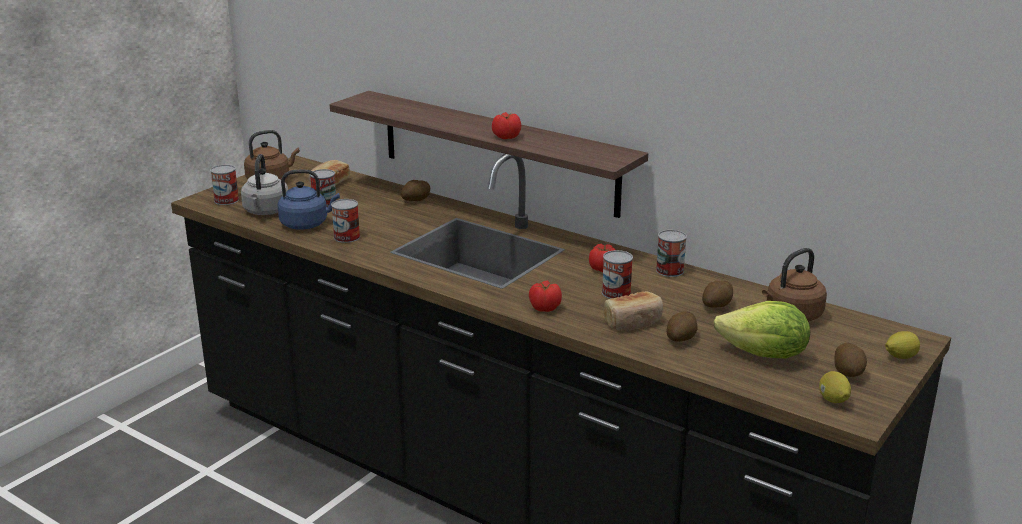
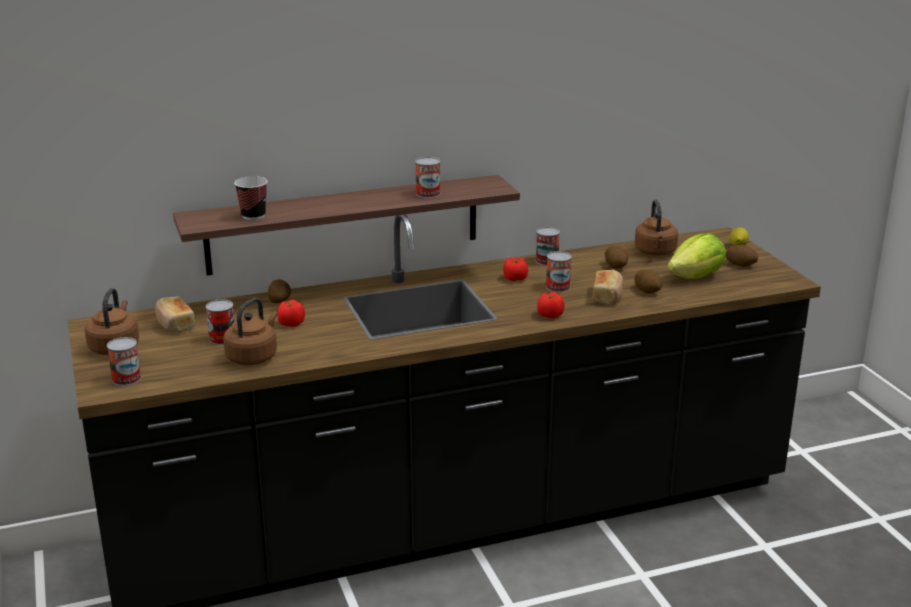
camera: 55 degrees left, 0 degrees up
grey kettle [241,154,288,215] -> none
blue kettle [278,170,340,229] -> brown kettle [223,298,278,365]
can [331,199,360,243] -> can moved to [415,157,440,198]
tomato [492,112,521,139] -> tomato moved to [277,300,305,327]
lemon [819,371,851,403] -> none
none -> cup [234,176,268,220]

